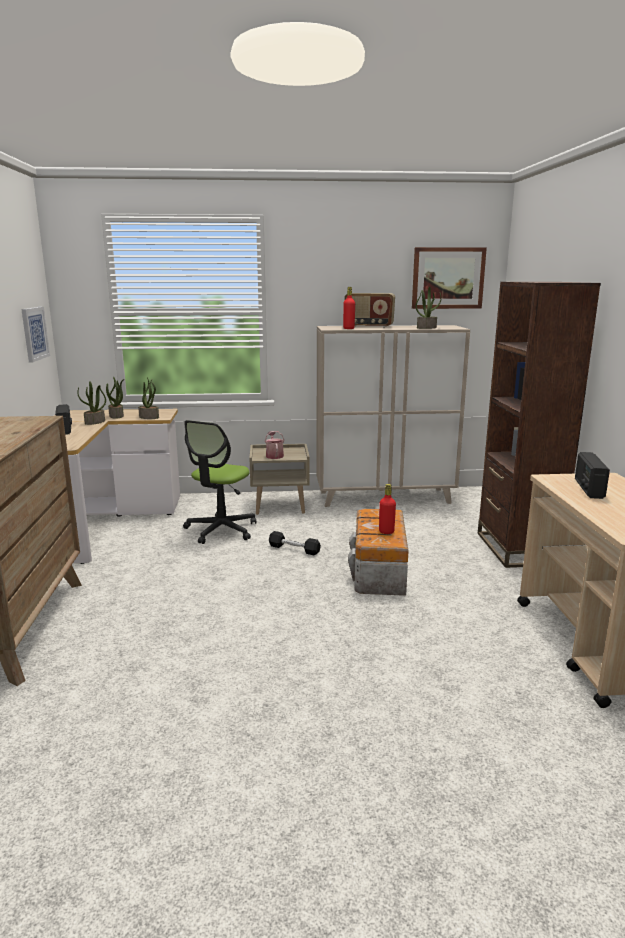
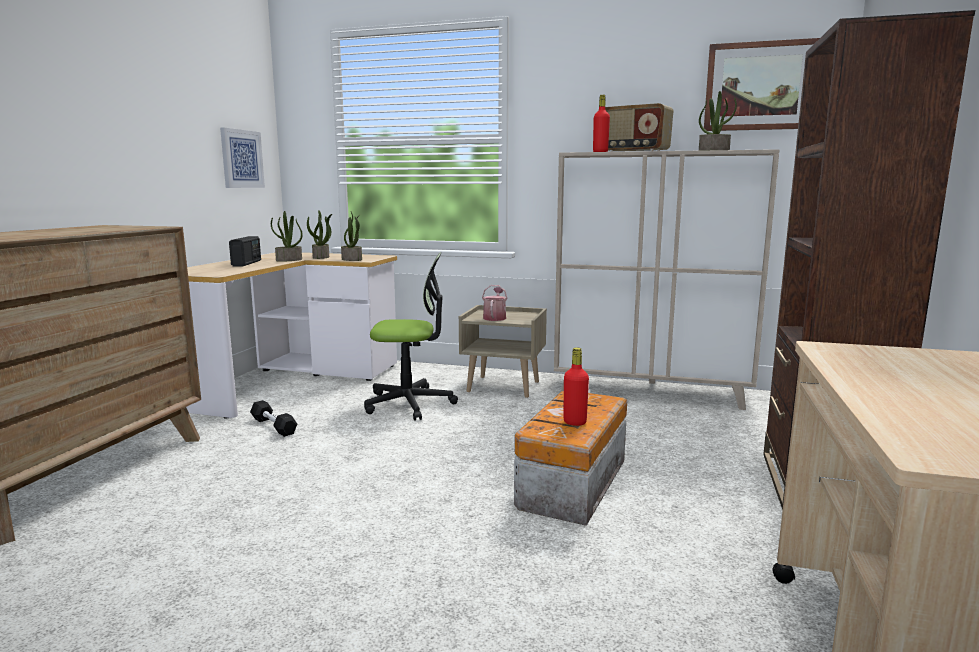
camera: 20 degrees right, 5 degrees down
office chair [183,420,256,544] -> office chair turned 135 degrees counterclockwise [364,252,458,421]
black dumbbell [269,531,321,555] -> black dumbbell moved to [250,400,297,437]
radio [575,452,610,499] -> none

